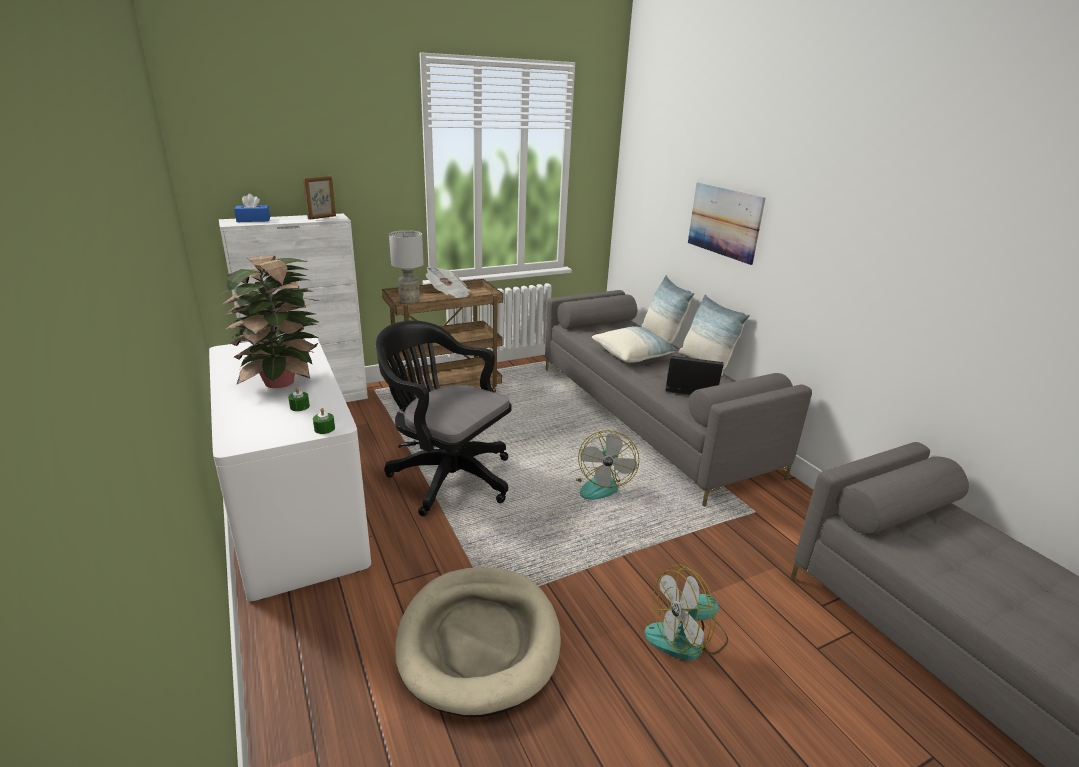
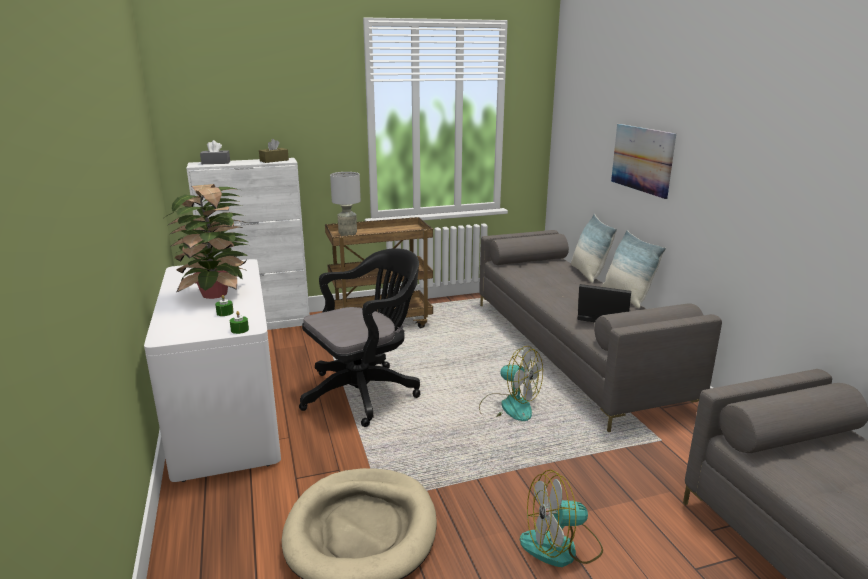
camera: 10 degrees right, 5 degrees down
blue tissue box [234,194,270,222] -> grey tissue box [200,140,230,164]
picture frame [303,176,336,220] -> brown tissue box [259,139,289,163]
black office chair [376,321,512,516] -> black office chair turned 105 degrees clockwise [299,248,420,427]
newspaper [426,267,471,298] -> none
fan [572,430,639,500] -> fan turned 75 degrees counterclockwise [479,346,543,421]
pillow [592,326,680,363] -> none

